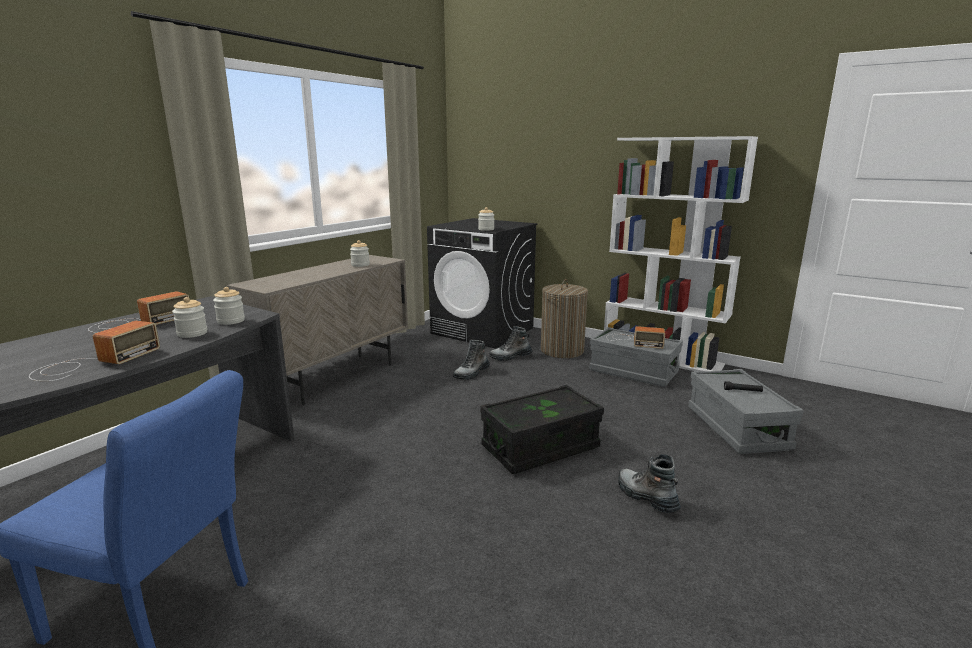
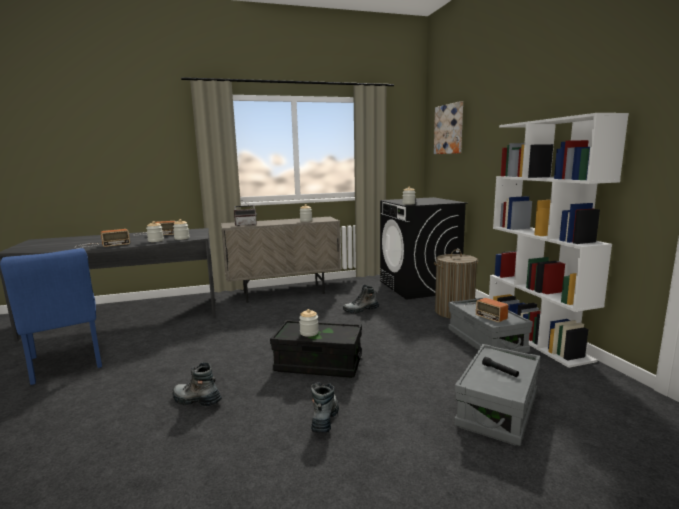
camera: 40 degrees right, 5 degrees down
boot [489,326,532,361] -> boot moved to [173,362,222,406]
none -> radio [234,201,257,226]
none -> jar [299,309,319,337]
none -> picture [434,101,463,154]

